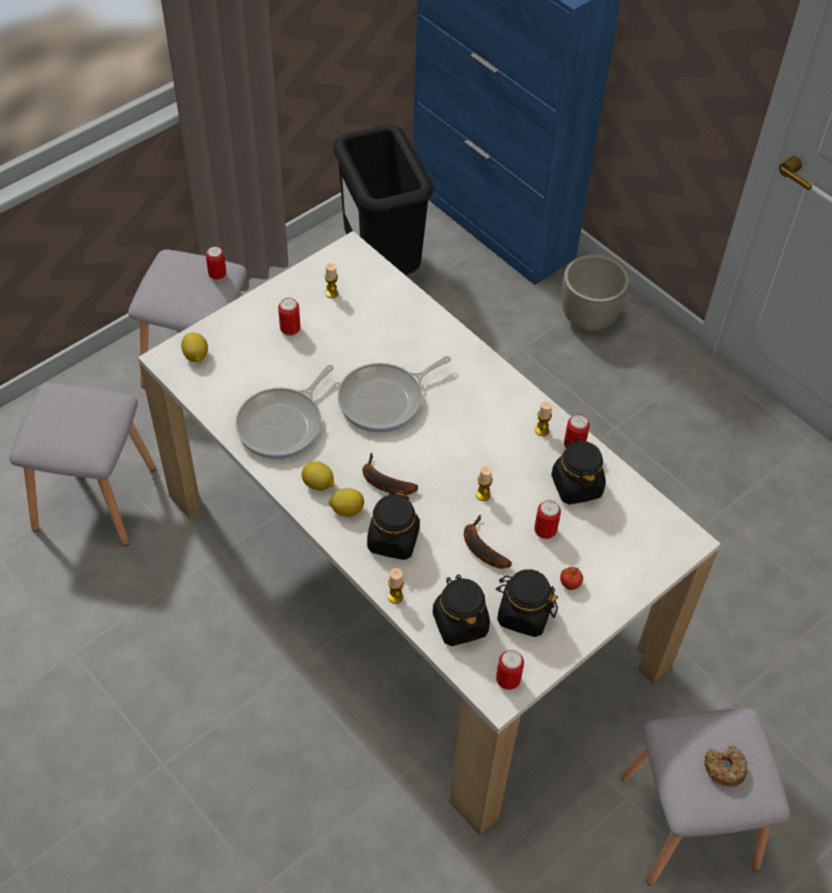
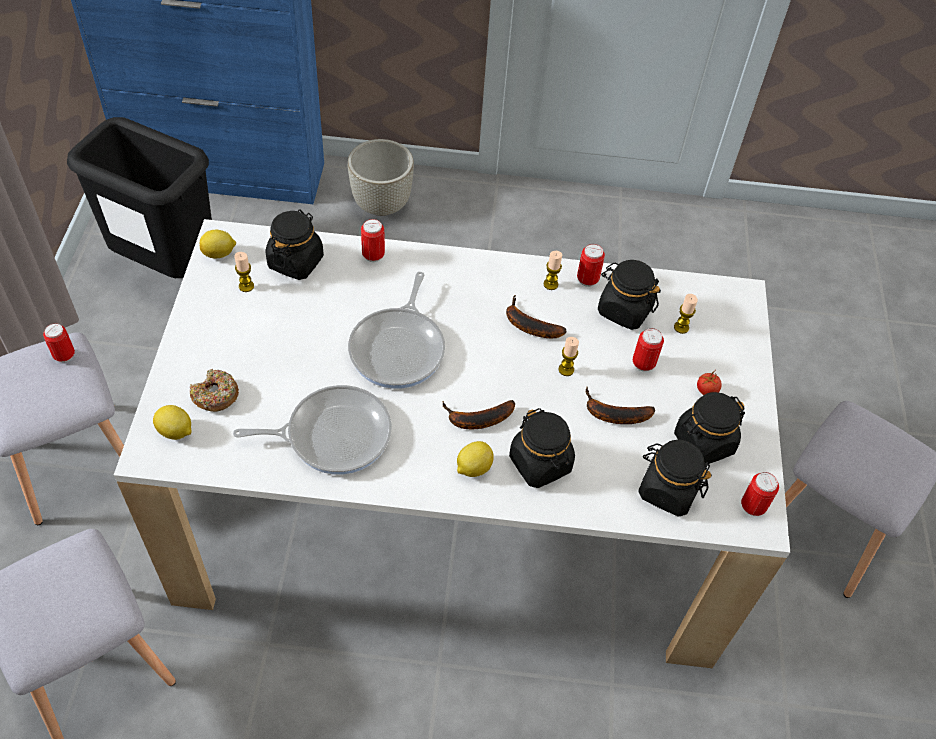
camera: 45 degrees left, 0 degrees up
frying pan [235,365,334,459] -> frying pan turned 90 degrees counterclockwise [233,385,392,475]
can [278,298,300,336] -> can moved to [361,219,385,262]
lemon [302,461,334,491] -> lemon moved to [200,230,236,258]
candle [388,568,404,604] -> candle moved to [674,294,698,334]
donut [704,745,748,787] -> donut moved to [190,369,239,412]
none -> black jar [265,209,324,280]
none -> banana [506,295,566,339]

